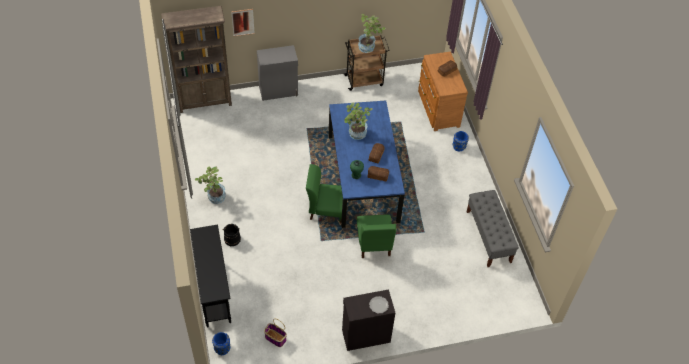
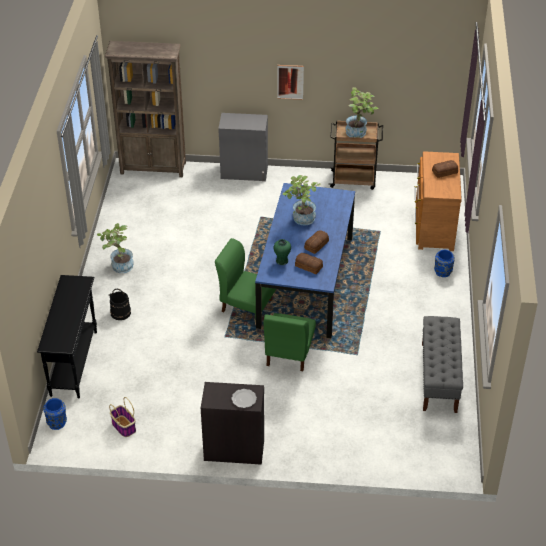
camera: 20 degrees right, 10 degrees down
picture [231,9,255,36] -> picture moved to [277,65,304,100]

